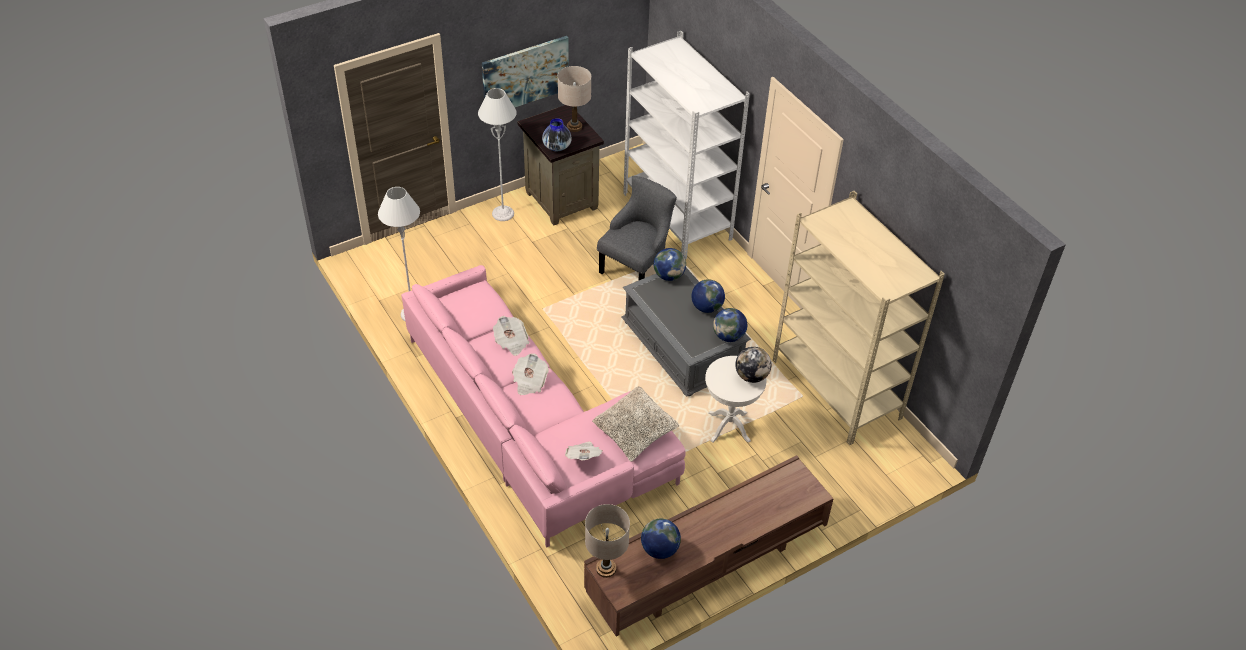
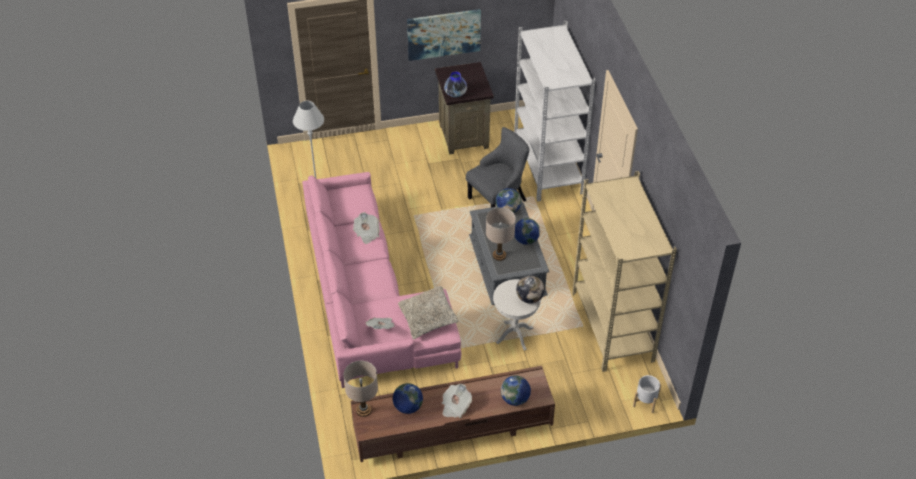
camera: 20 degrees right, 0 degrees up
grey floor lamp [478,88,517,221] -> none
newspaper [512,353,549,395] -> newspaper moved to [442,384,472,418]
beige table lamp [558,66,591,132] -> beige table lamp moved to [486,207,516,261]
globe [713,308,747,342] -> globe moved to [501,376,531,406]
none -> white planter [633,375,661,413]

